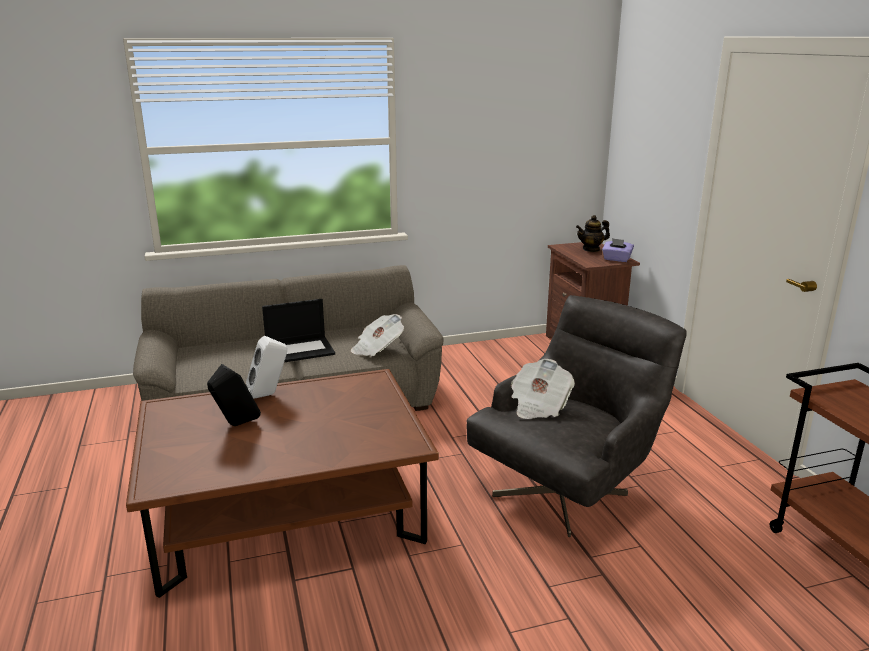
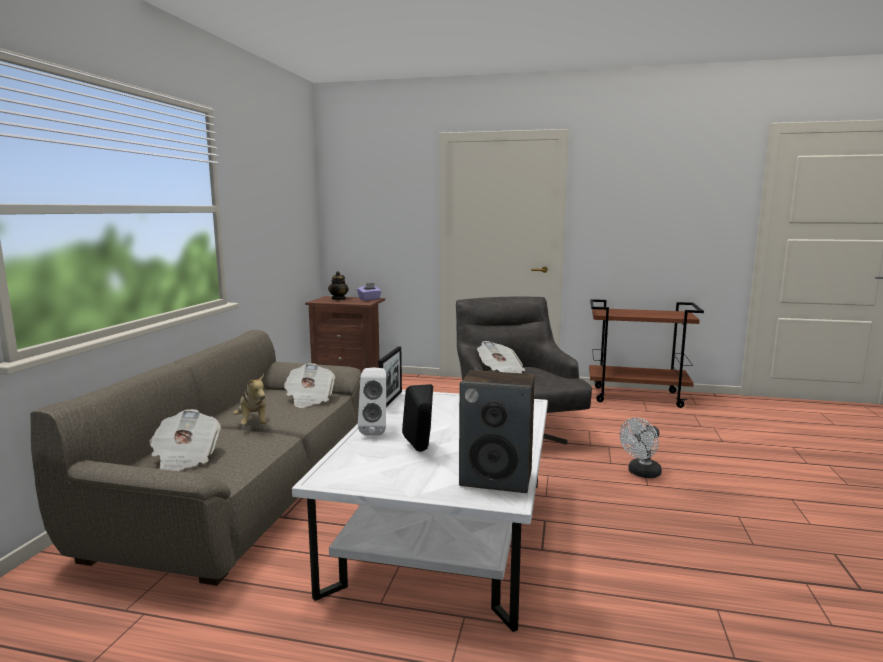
camera: 60 degrees left, 10 degrees down
brown coffee table [126,369,439,598] -> white coffee table [292,390,548,632]
laptop [262,299,335,362] -> plush toy [233,374,266,425]
none -> newspaper [150,409,221,471]
none -> picture frame [378,346,402,407]
none -> speaker [459,370,535,493]
none -> white fan [620,418,662,478]

